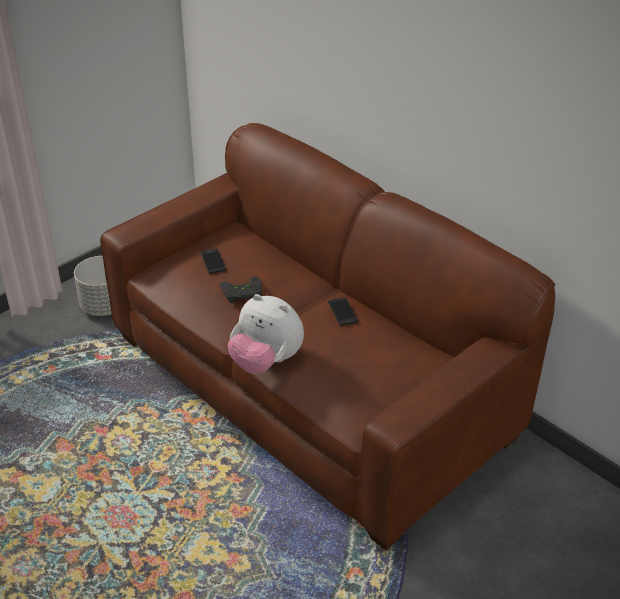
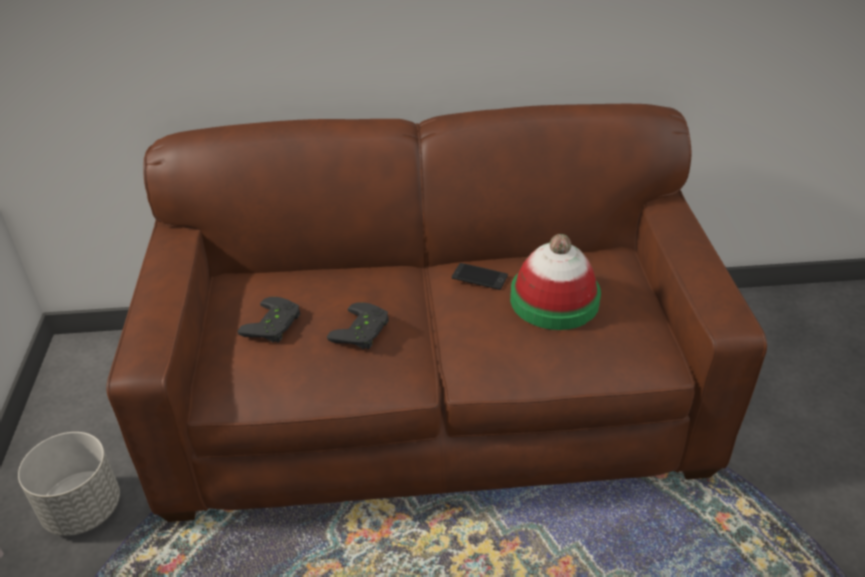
camera: 50 degrees left, 0 degrees up
phone [200,249,226,274] -> black game controller [237,297,300,343]
plush toy [228,294,304,374] -> none
none -> hat [510,234,601,330]

